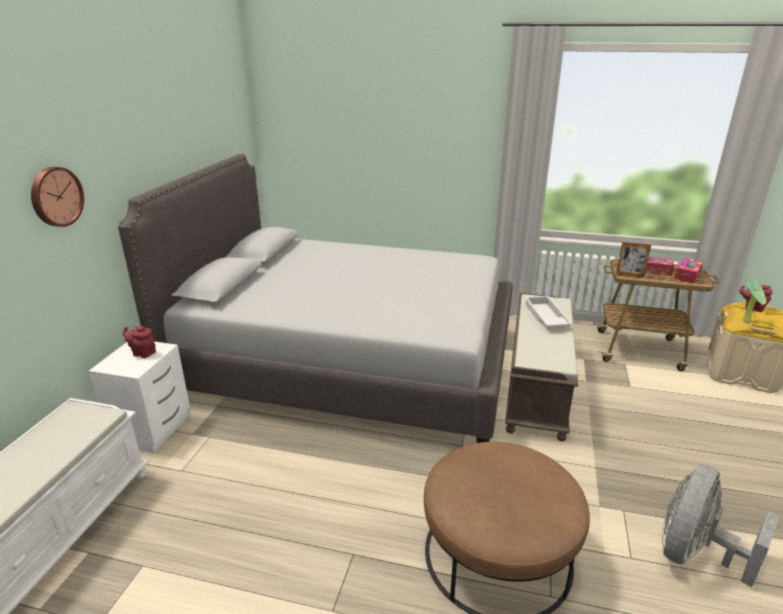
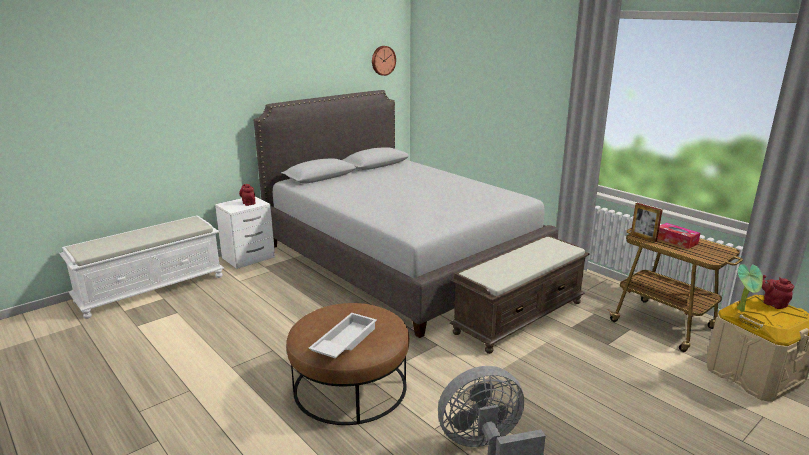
camera: 35 degrees right, 5 degrees down
wall clock [31,167,84,227] -> wall clock moved to [372,46,396,76]
white tray [525,296,573,327] -> white tray moved to [308,313,377,358]
tissue box [674,257,704,283] -> none

